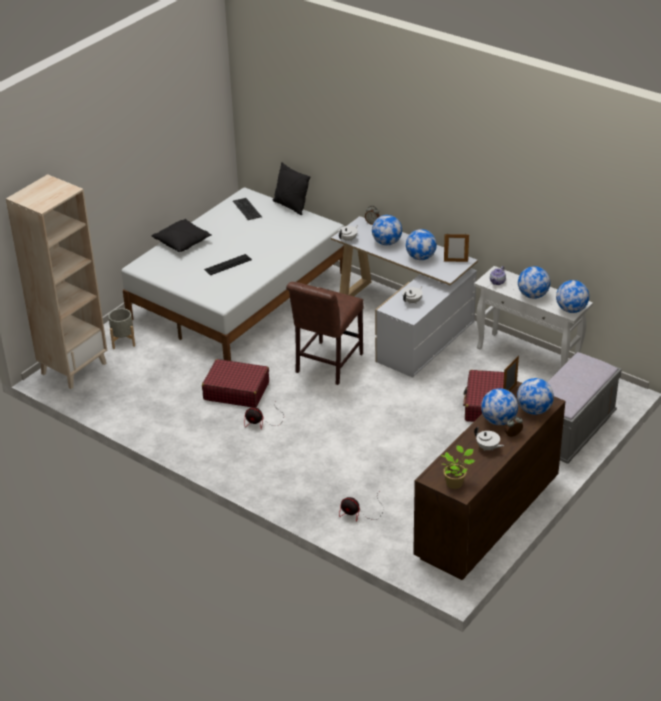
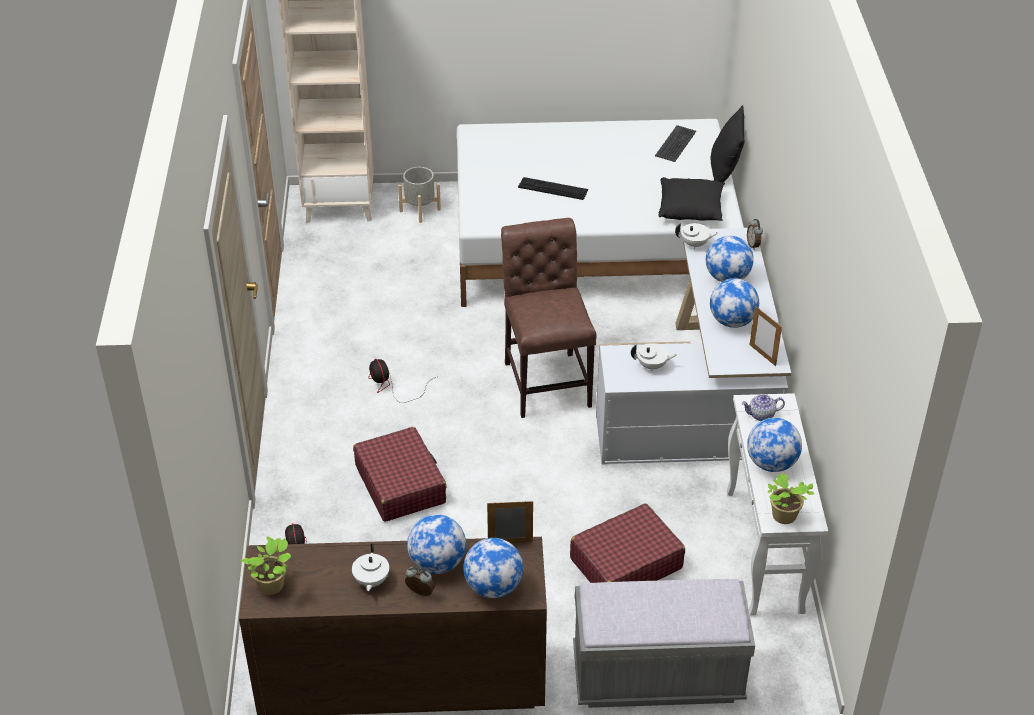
camera: 50 degrees right, 5 degrees up
black pillow [152,219,212,252] -> black pillow moved to [658,177,725,221]
red suitcase [202,359,269,408] -> red suitcase moved to [353,427,447,522]
brown chair [286,282,364,385] -> brown chair turned 90 degrees clockwise [501,218,597,418]
globe [556,280,589,313] -> potted plant [768,473,814,524]

